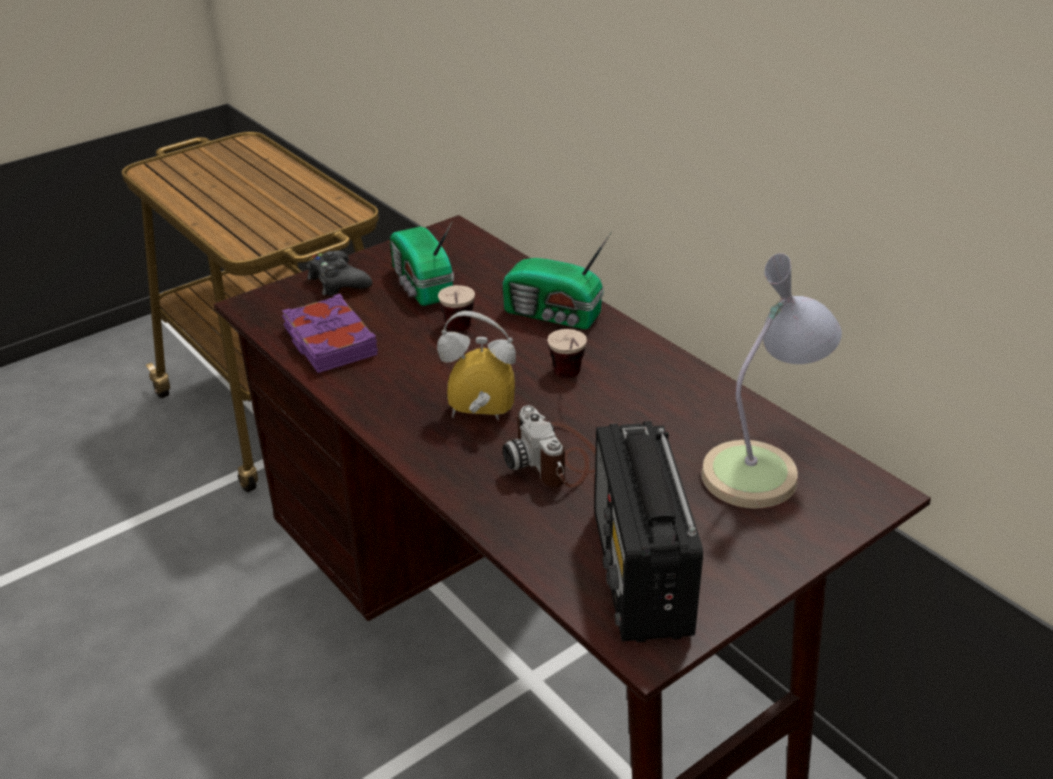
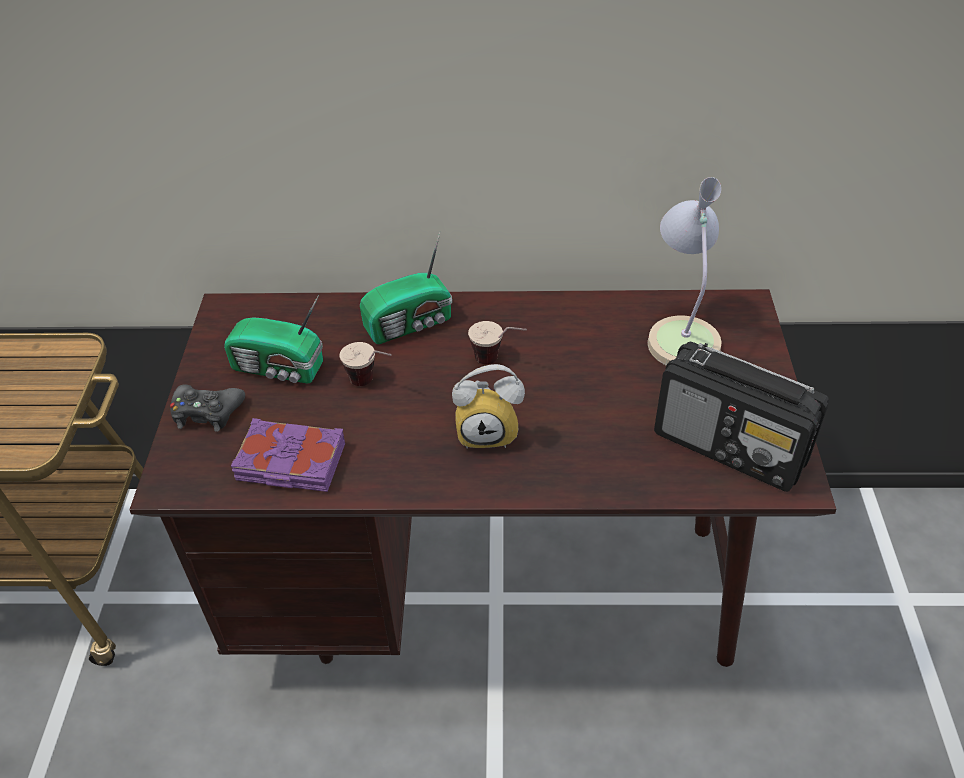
camera: 50 degrees left, 10 degrees up
alarm clock [437,311,516,421] -> alarm clock turned 135 degrees counterclockwise [452,364,525,449]
camera [503,405,596,488] -> none

